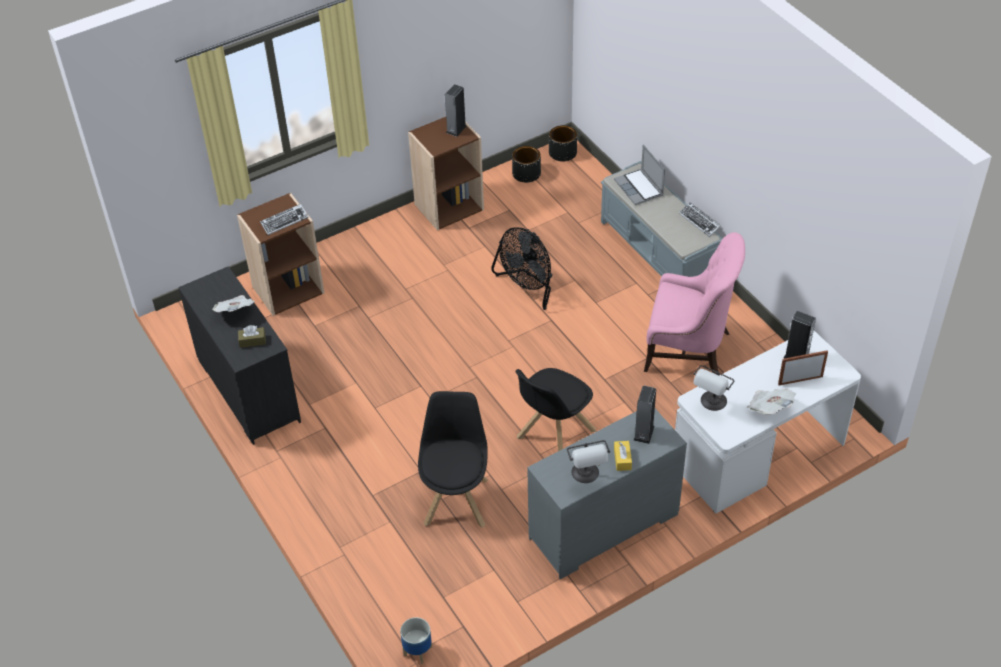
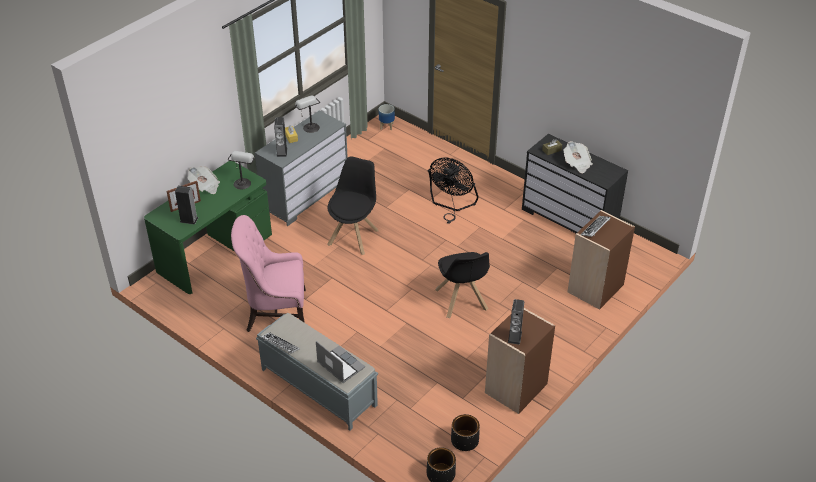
camera: 160 degrees right, 5 degrees down
black chair [418,391,488,528] -> black chair moved to [435,252,490,318]
black fan [491,227,553,310] -> black fan moved to [428,157,478,224]
white desk [675,331,861,513] -> green desk [144,161,272,294]

